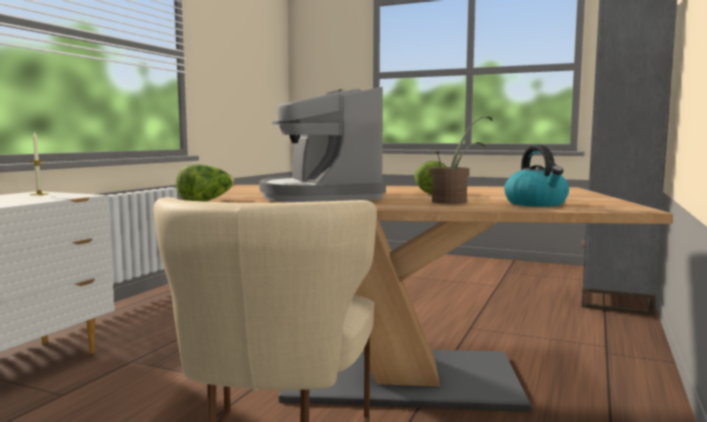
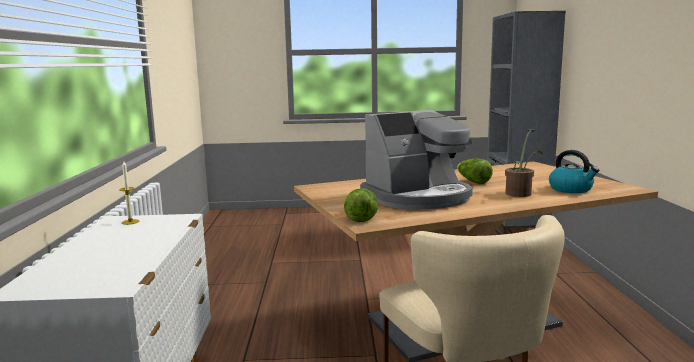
camera: 25 degrees left, 5 degrees up
coffee machine [259,87,386,202] -> coffee machine turned 75 degrees counterclockwise [360,110,473,209]

